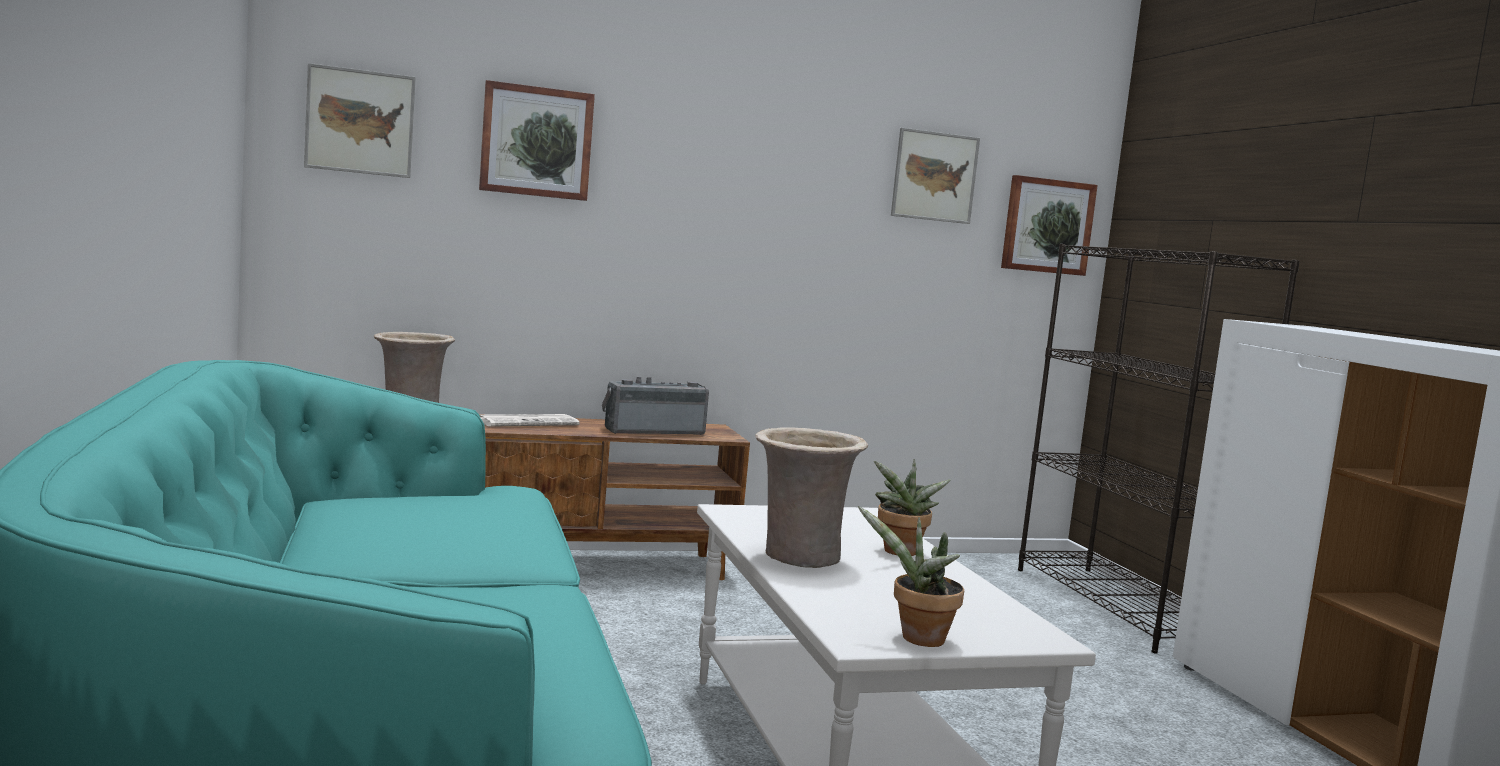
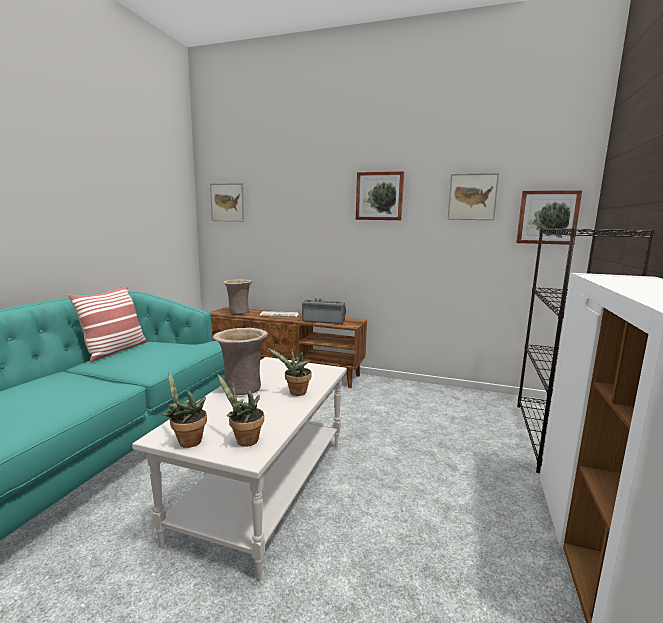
camera: 35 degrees right, 5 degrees up
picture [479,80,595,201] -> picture moved to [356,171,404,220]
none -> pillow [68,286,147,362]
none -> potted plant [217,374,264,447]

